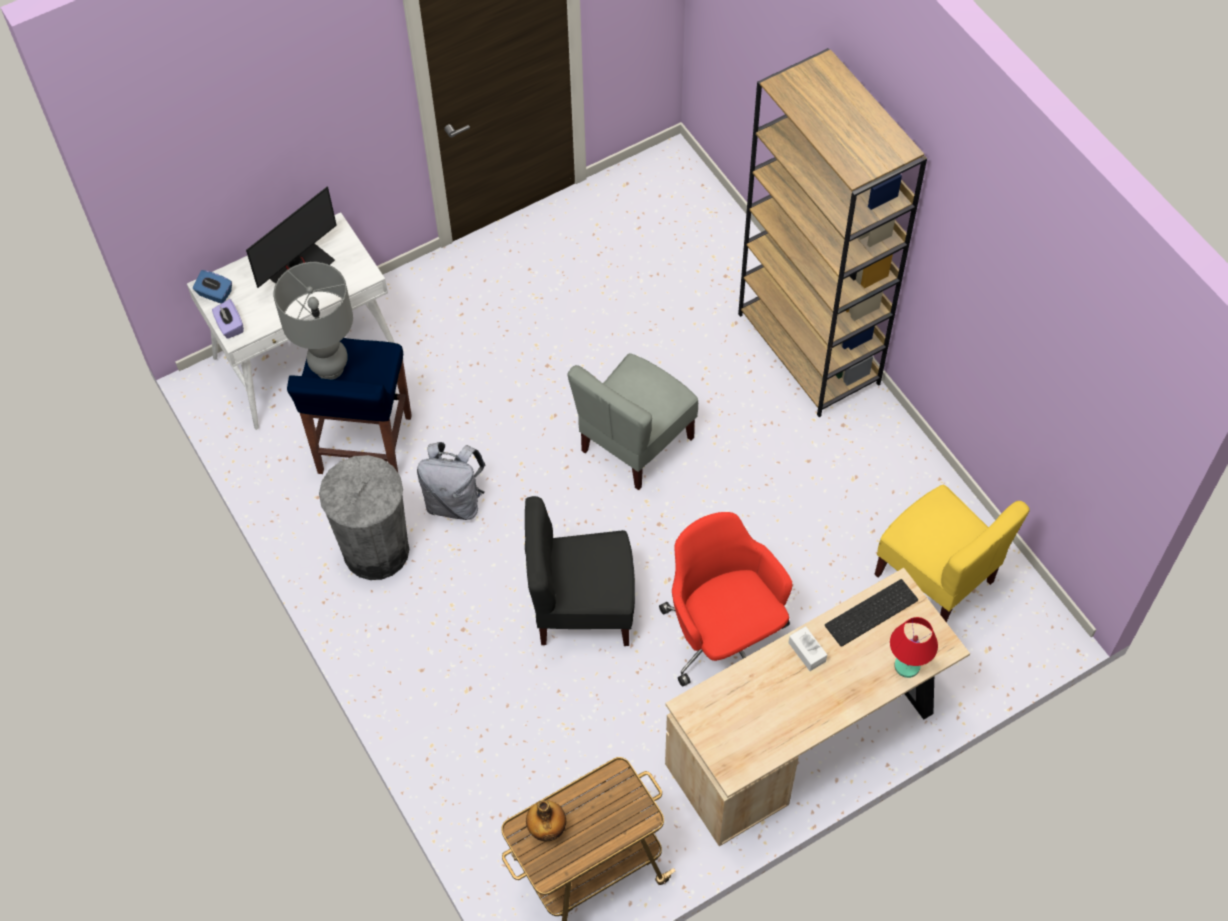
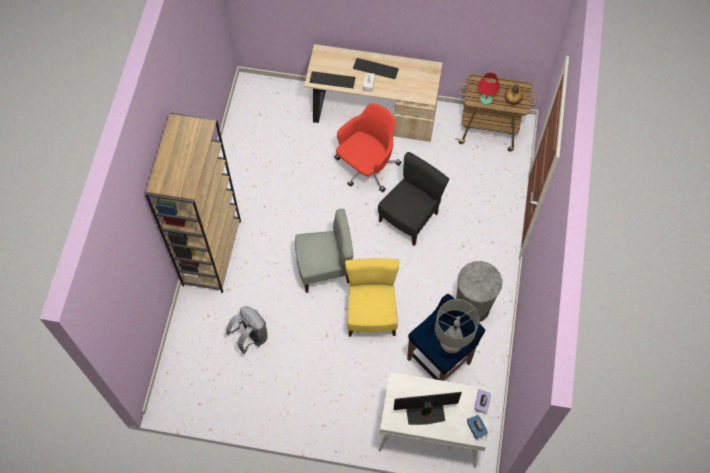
camera: 140 degrees left, 5 degrees up
grey backpack [417,442,485,520] -> grey backpack moved to [226,306,268,354]
black chair [525,496,635,646] -> black chair turned 90 degrees counterclockwise [378,152,449,246]
red office chair [659,512,792,687] -> red office chair turned 150 degrees counterclockwise [334,103,401,192]
yellow chair [875,485,1030,622] -> yellow chair moved to [345,258,399,337]
red table lamp [890,617,938,678] -> red table lamp moved to [478,73,500,105]
none -> keyboard [353,58,399,79]

